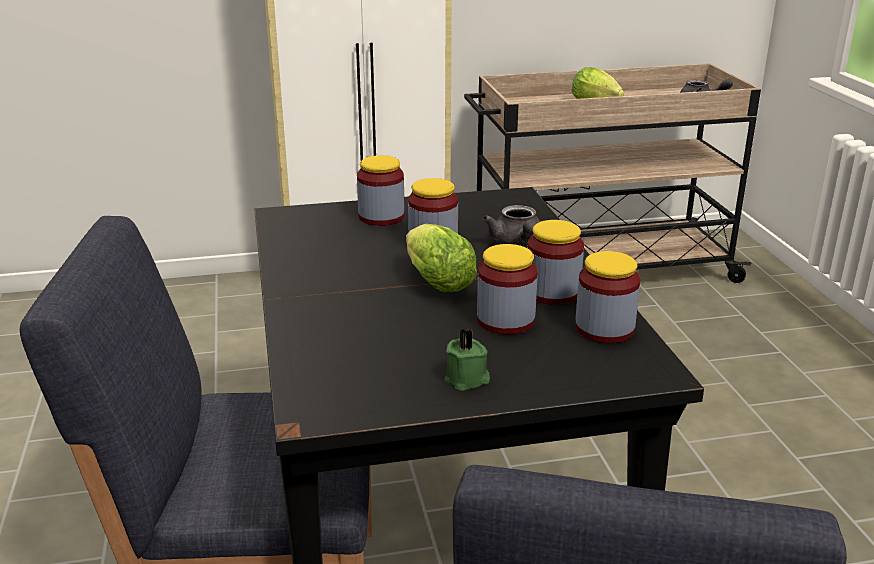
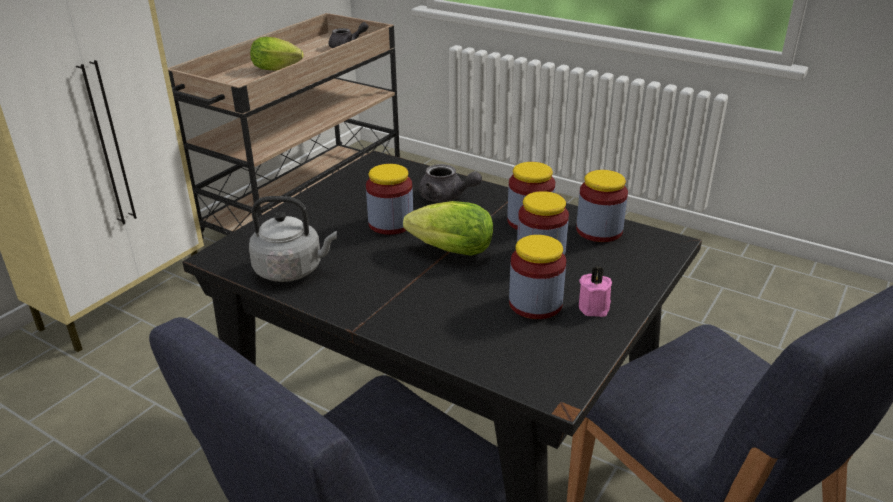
camera: 45 degrees left, 5 degrees up
jar [357,155,405,226] -> jar moved to [509,235,566,319]
green candle [445,328,490,391] -> pink candle [579,267,612,317]
none -> grey kettle [249,196,337,282]

